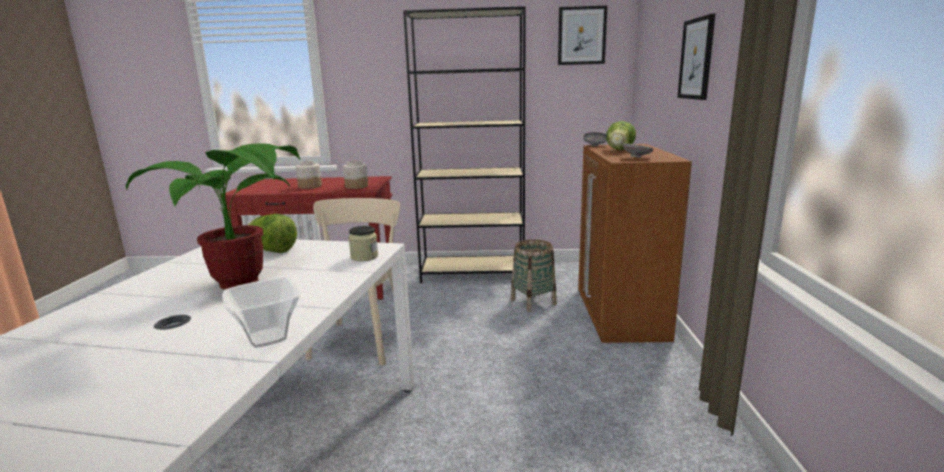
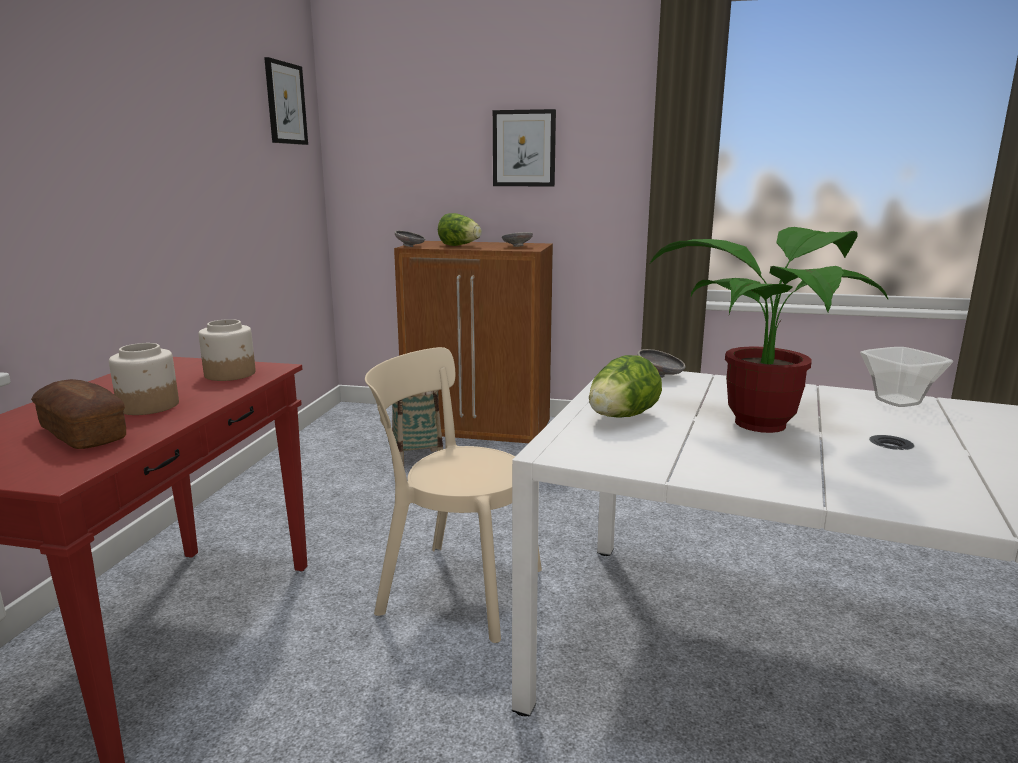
camera: 80 degrees left, 0 degrees up
jar [348,226,378,261] -> grey bowl [637,349,686,378]
beige bookcase [403,6,526,283] -> none
none -> bread [31,379,126,449]

